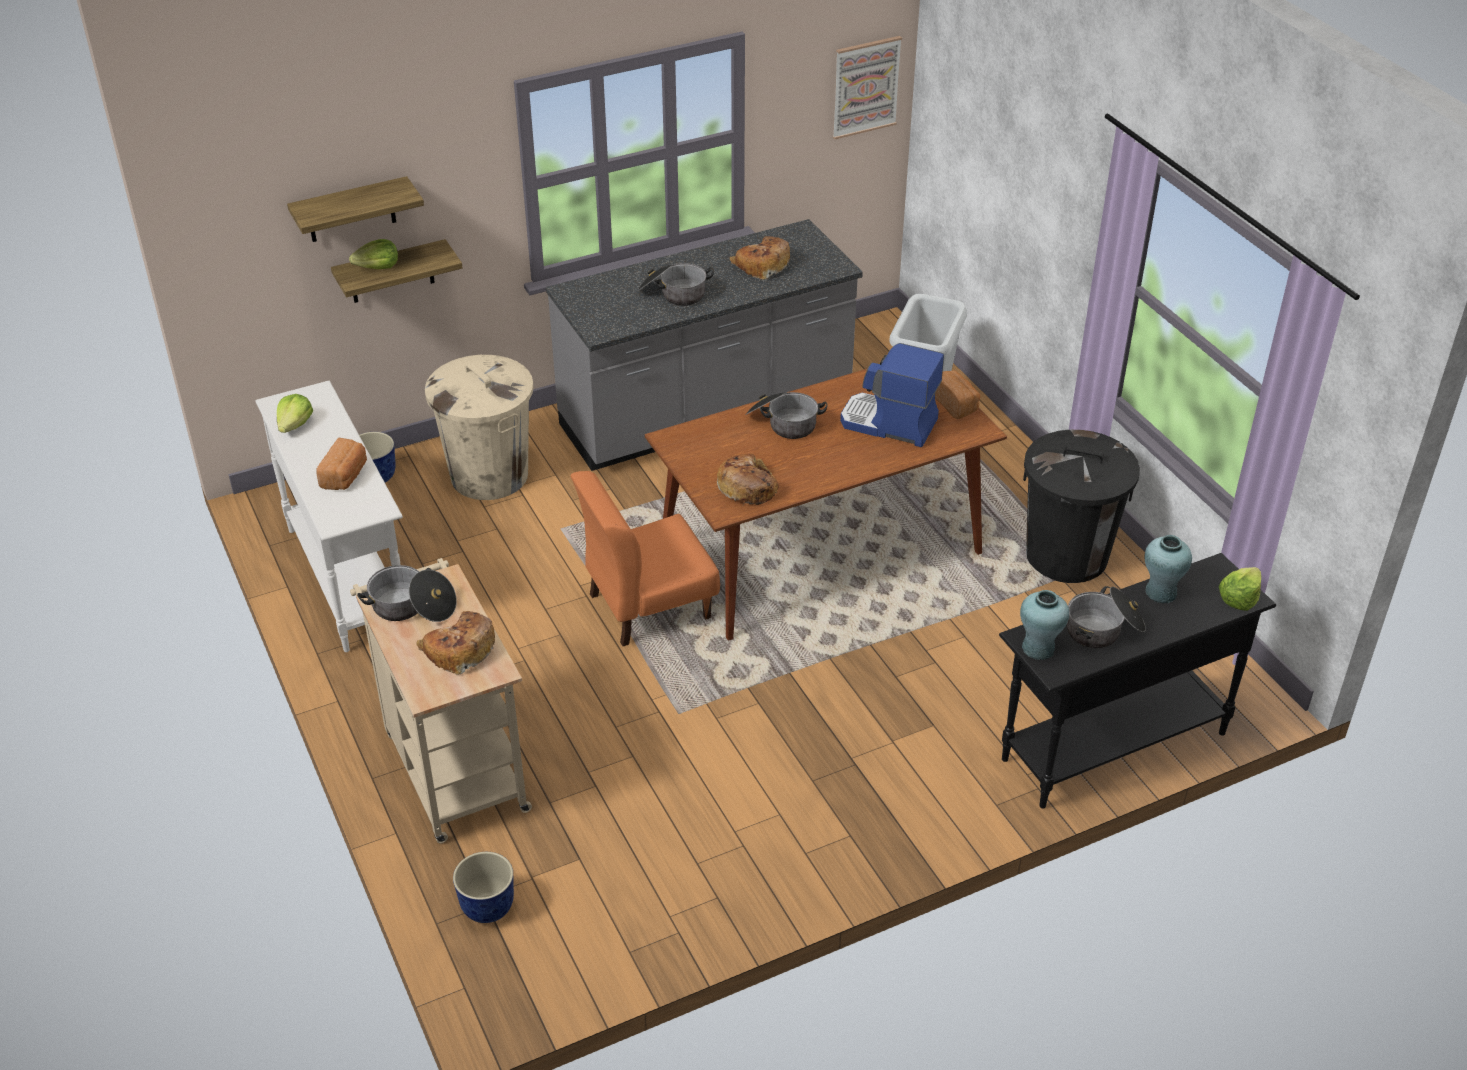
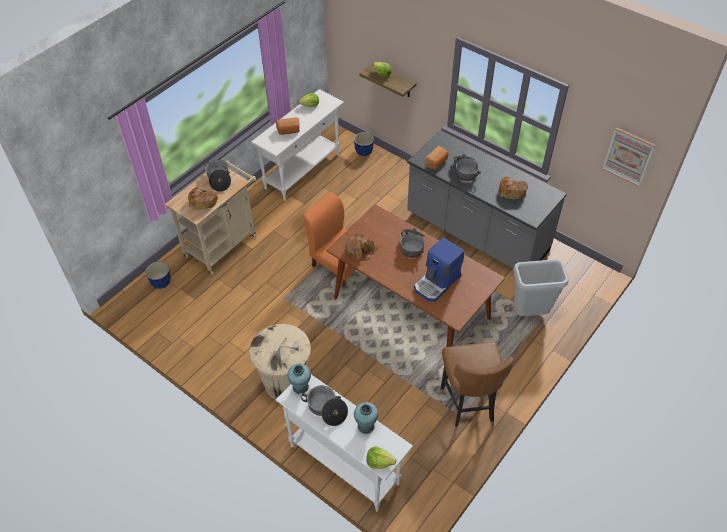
camera: 65 degrees right, 10 degrees up
shelf [287,176,424,242] -> none
beige trash can [425,355,534,500] -> beige trash can moved to [250,324,311,400]
coffee machine [840,343,944,447] -> coffee machine turned 135 degrees counterclockwise [414,237,465,302]
bread [935,370,980,419] -> bread moved to [424,146,448,170]
black console table [999,553,1276,808] -> white console table [276,374,413,512]
black trash can [1023,430,1140,583] -> brown chair [440,342,514,432]

